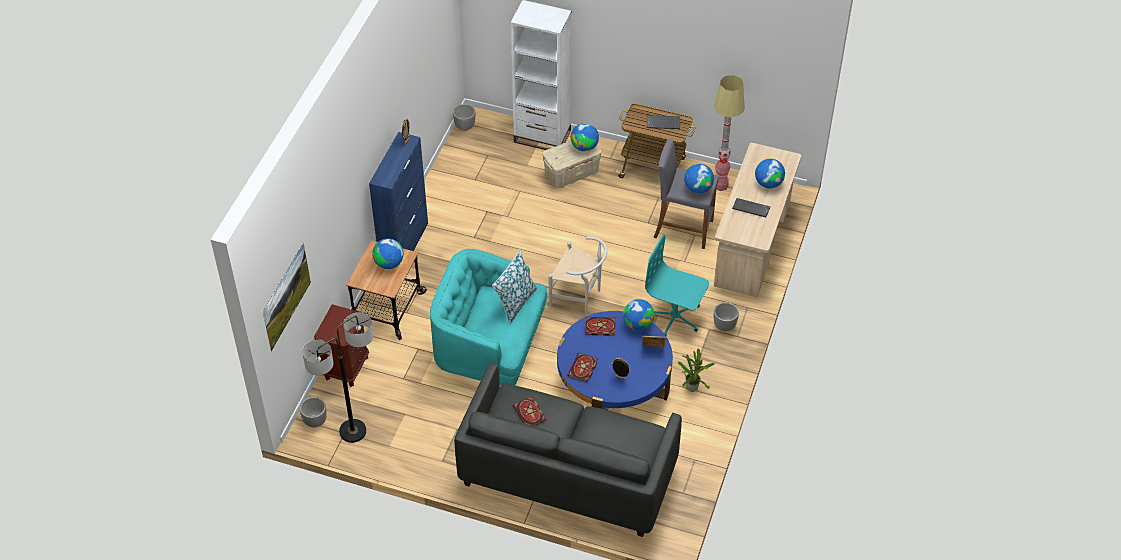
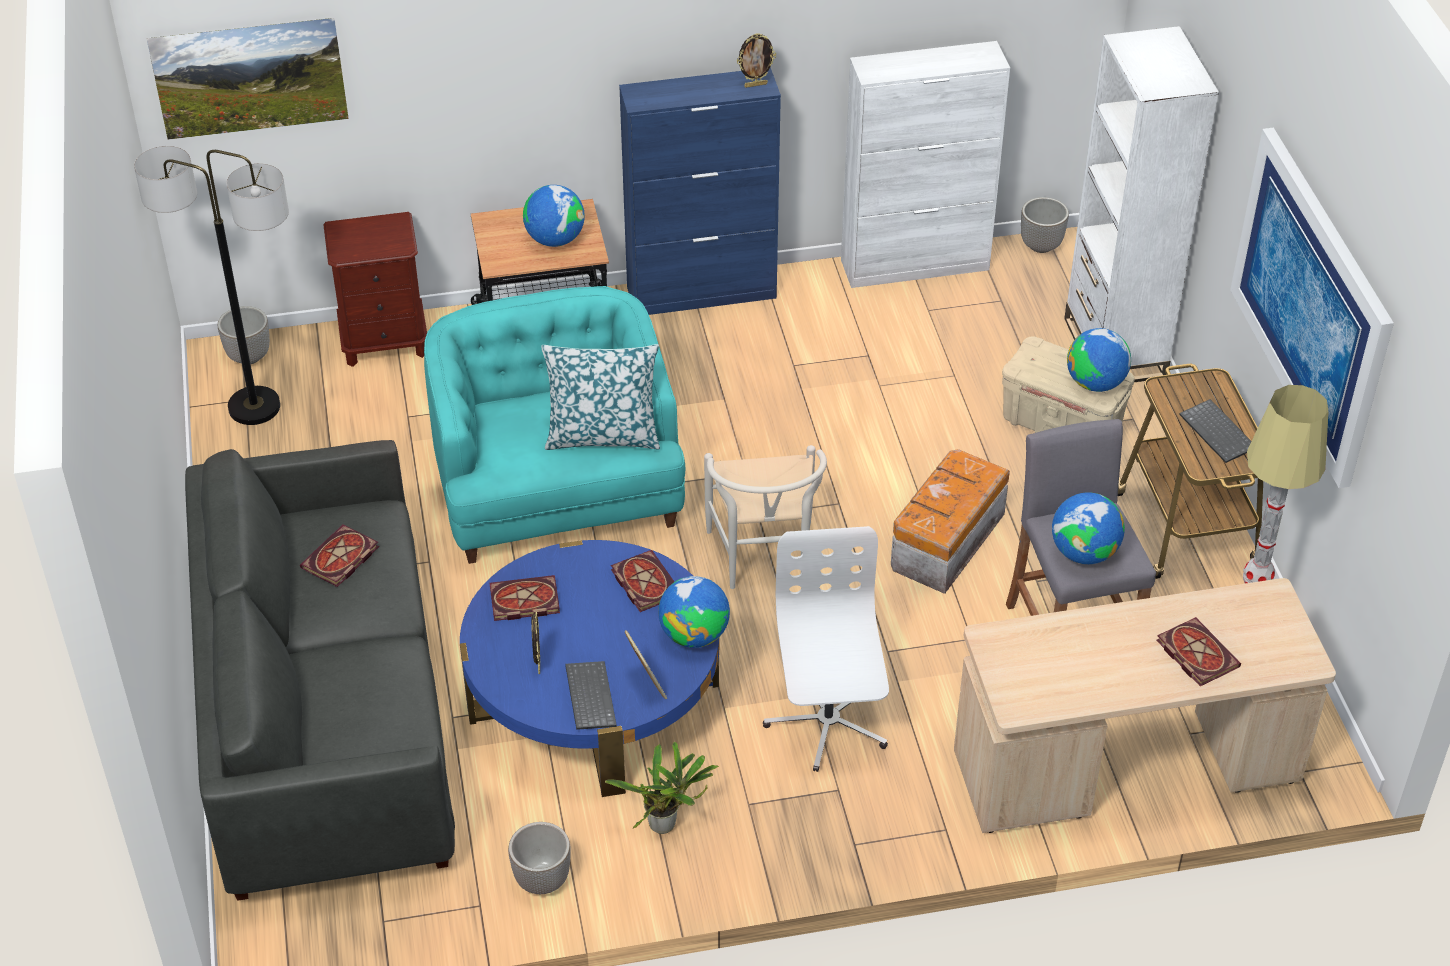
camera: 60 degrees right, 5 degrees down
turquoise office chair [645,235,709,335] -> white office chair [763,526,889,772]
planter [714,302,739,331] -> planter moved to [508,822,571,894]
keyboard [732,198,770,217] -> keyboard moved to [565,661,617,730]
globe [755,159,785,188] -> book [1156,617,1241,686]
none -> white cabinet [841,41,1010,288]
none -> storage box [891,449,1010,594]
none -> picture [1230,128,1394,488]

